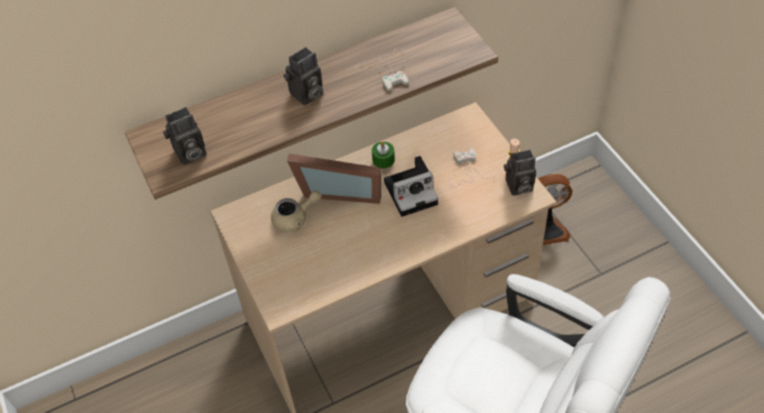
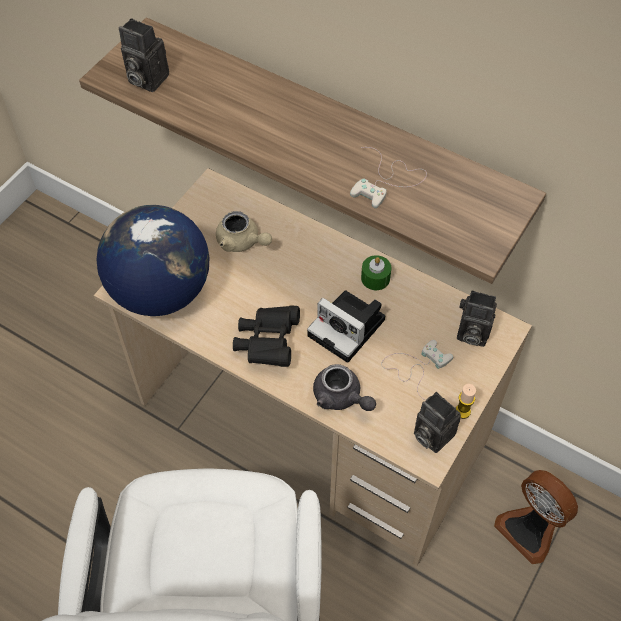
camera: 55 degrees right, 5 degrees up
camera [283,47,323,106] -> camera moved to [457,290,497,347]
picture frame [287,154,381,204] -> none
none -> globe [97,205,209,316]
none -> black binoculars [233,305,300,367]
none -> grey teapot [313,364,376,411]

